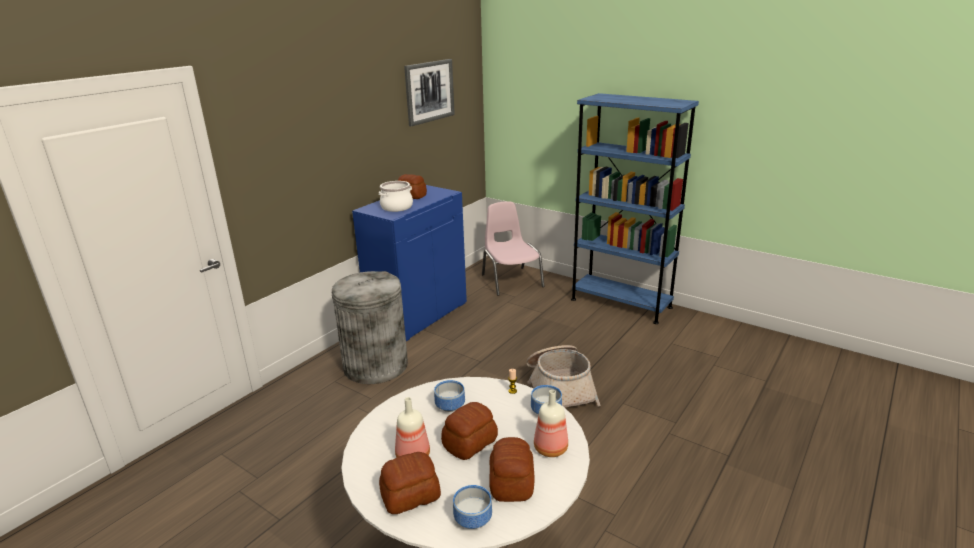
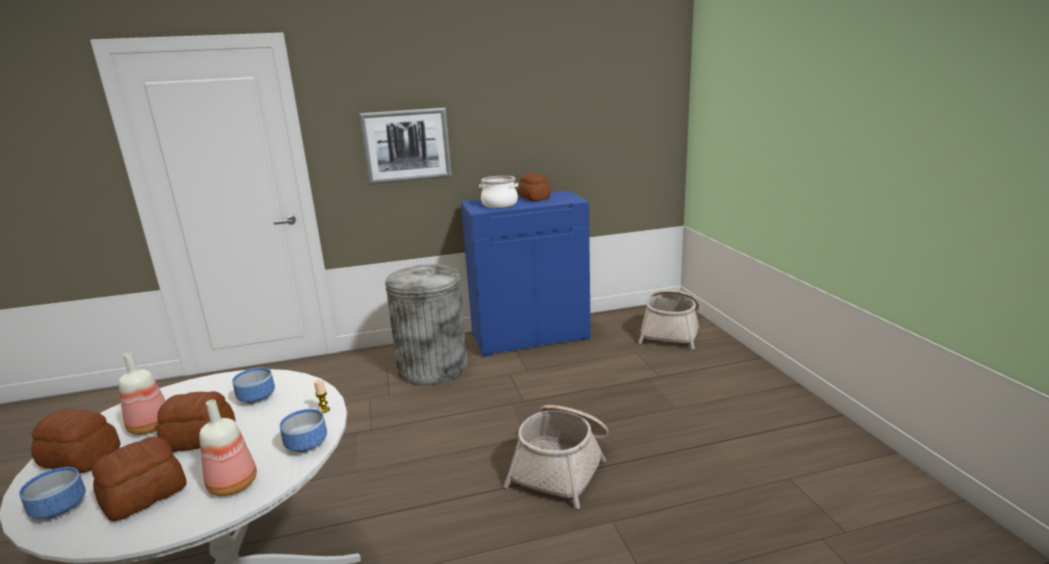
camera: 40 degrees right, 5 degrees down
picture [404,59,455,126] -> picture moved to [359,108,452,185]
pink chair [482,201,545,296] -> basket [638,290,700,349]
blue bookcase [571,93,699,324] -> none

